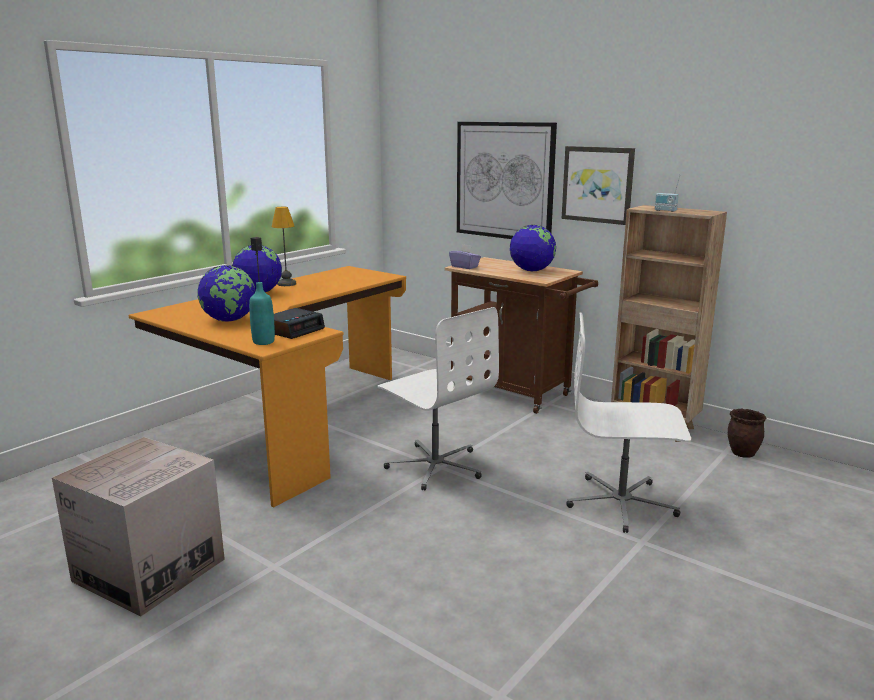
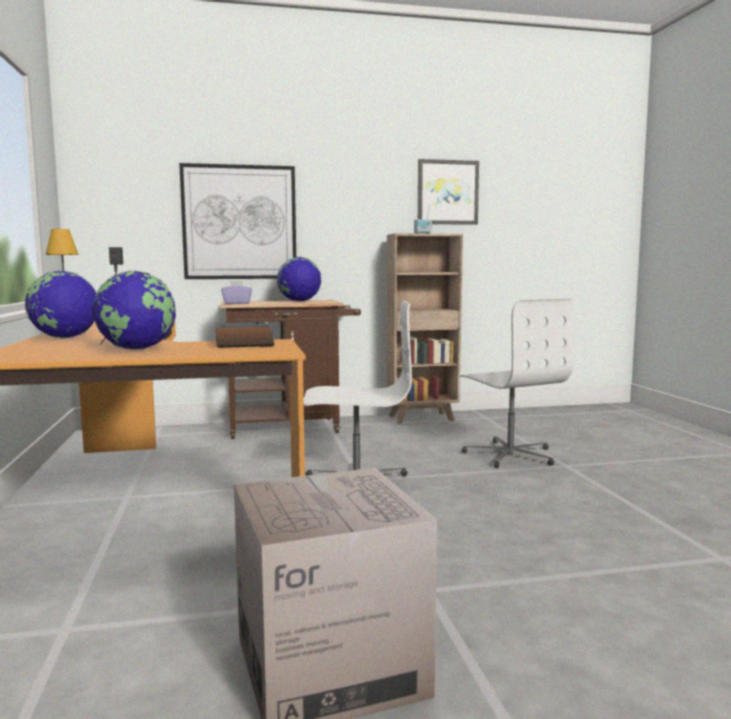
camera: 50 degrees left, 10 degrees down
turquoise bottle [249,282,275,345] -> none
picture [562,146,635,225] -> picture moved to [418,159,479,225]
white office chair [566,312,691,533] -> white office chair turned 75 degrees counterclockwise [460,299,574,468]
brown planter [727,409,766,458] -> none

